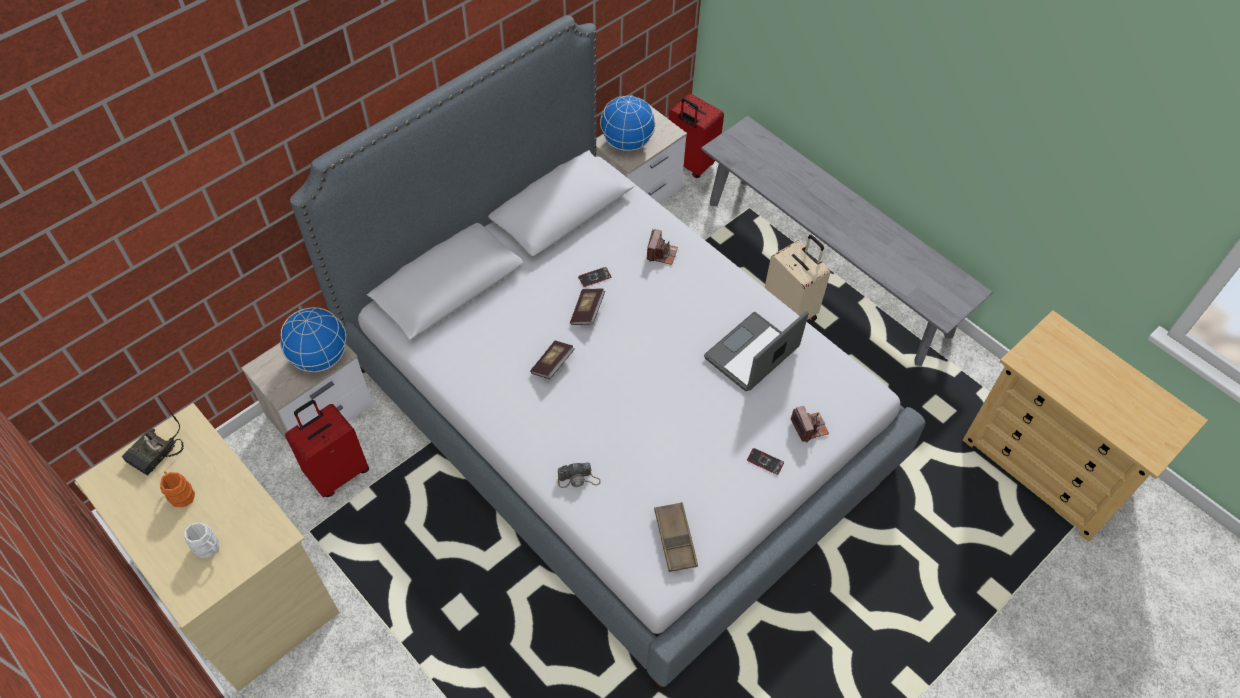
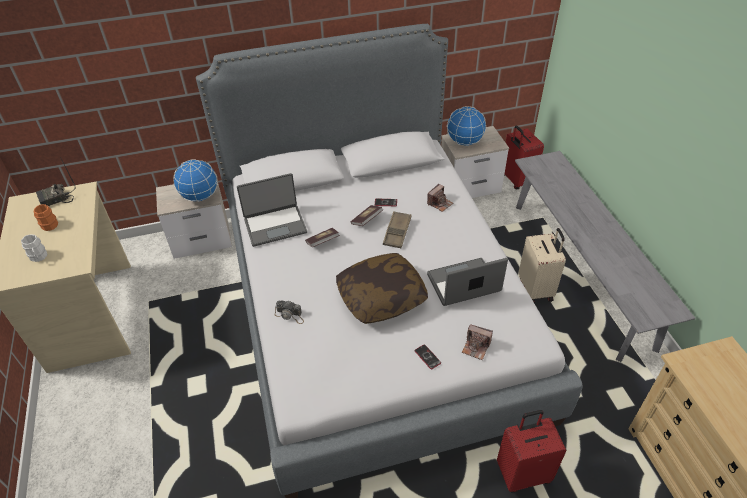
camera: 30 degrees right, 10 degrees down
red suitcase [285,400,369,497] -> red suitcase moved to [497,410,567,492]
brown tray [654,502,698,572] -> brown tray moved to [383,211,412,248]
camera [791,406,829,442] -> camera turned 105 degrees clockwise [462,324,493,360]
none -> laptop [237,173,307,247]
none -> pillow [336,253,428,324]

